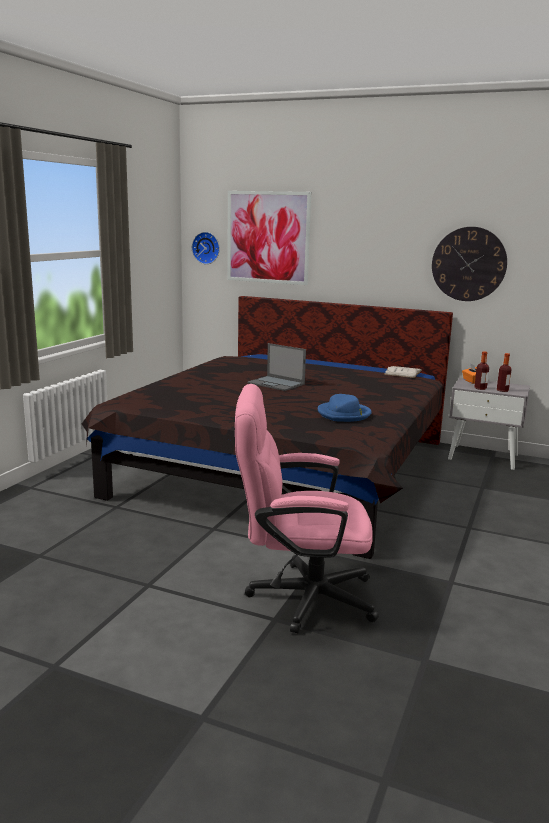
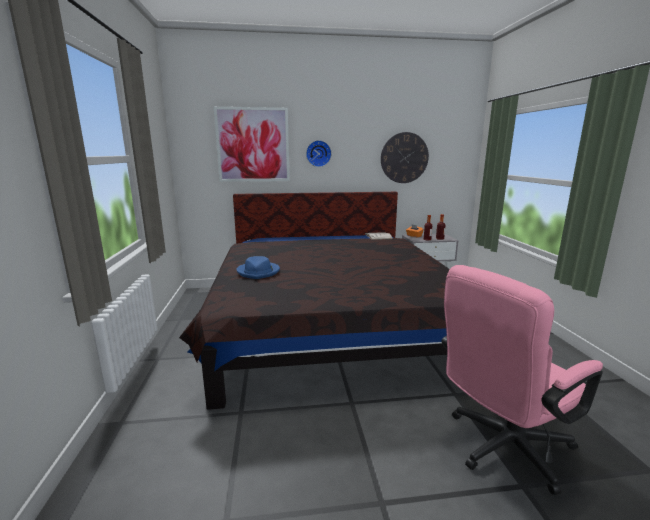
camera: 30 degrees left, 0 degrees up
wall clock [192,232,220,264] -> wall clock moved to [306,140,332,167]
laptop [247,343,306,391] -> none
blue hat [318,394,372,422] -> blue hat moved to [236,256,280,279]

